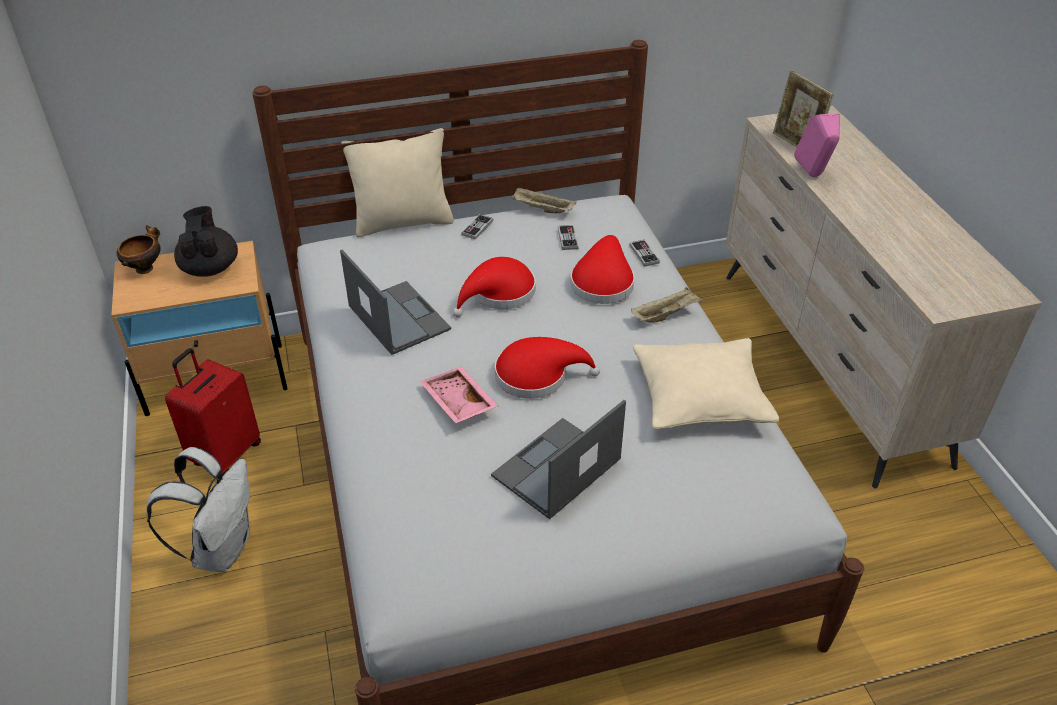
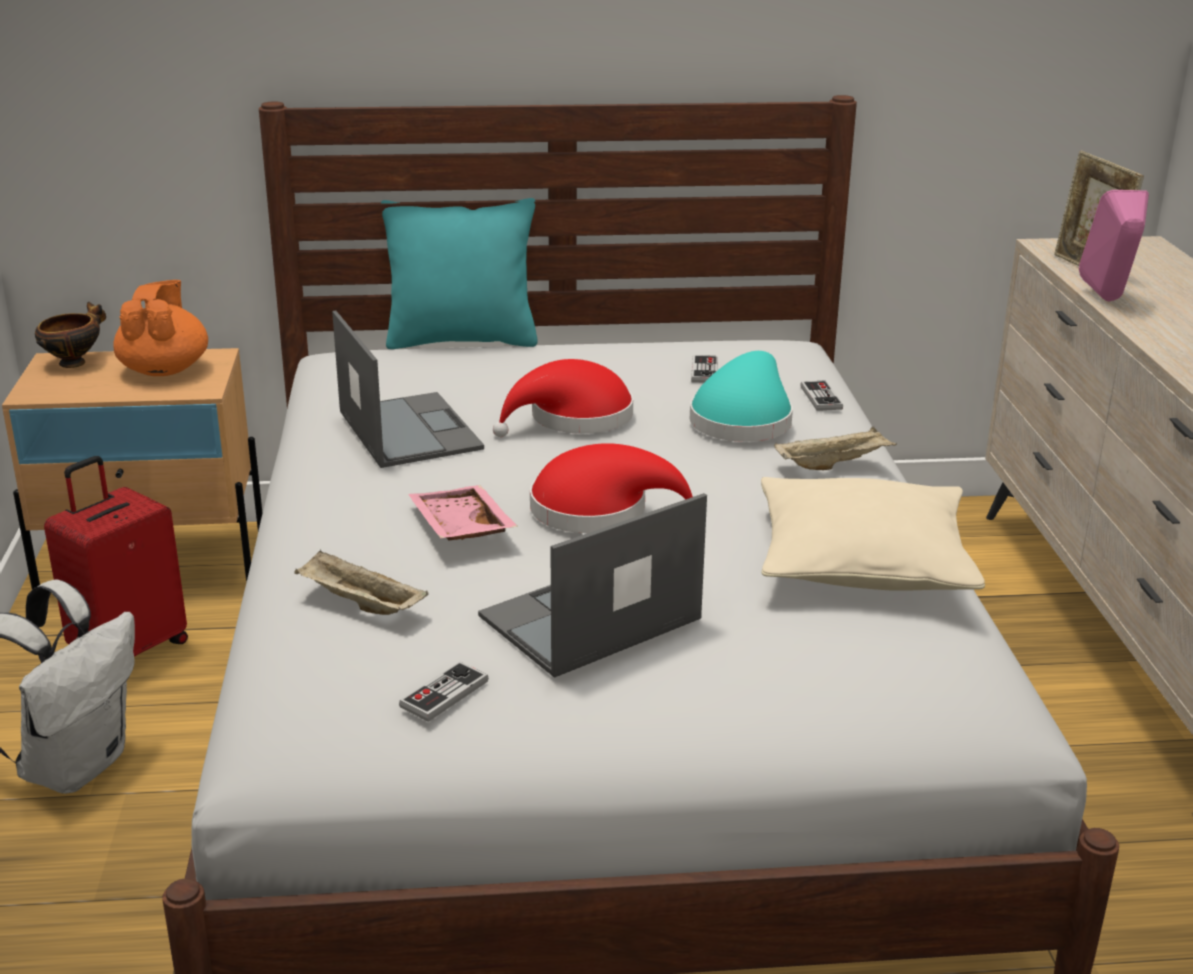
camera: 10 degrees right, 15 degrees down
black teapot [174,206,238,277] -> orange teapot [113,280,208,376]
beige pillow [341,128,454,237] -> turquoise pillow [381,198,538,349]
game controller [461,214,493,239] -> game controller moved to [399,661,488,722]
beige tray [513,187,577,213] -> beige tray moved to [294,550,429,615]
red hat [570,235,635,304] -> turquoise hat [690,351,793,442]

